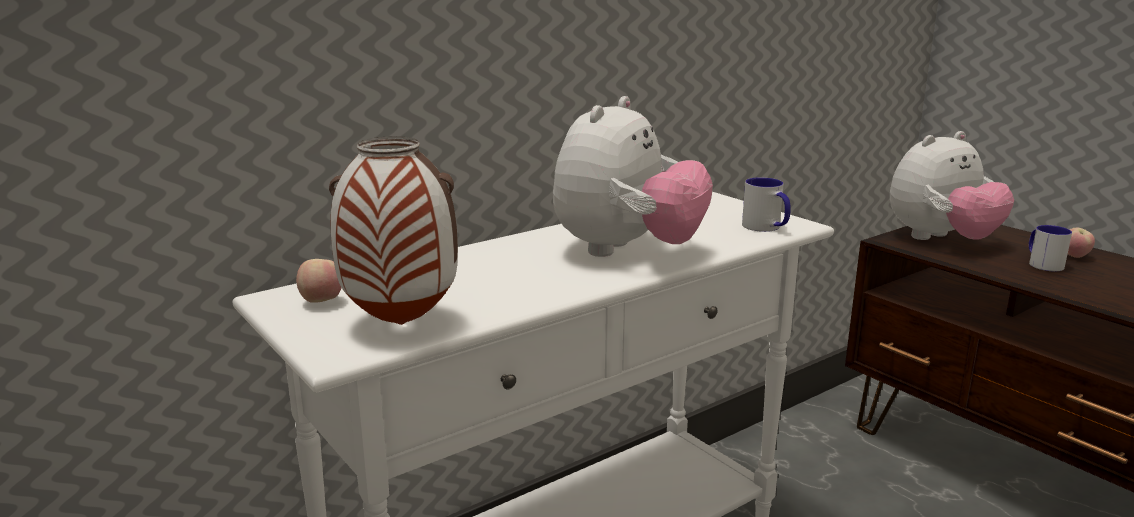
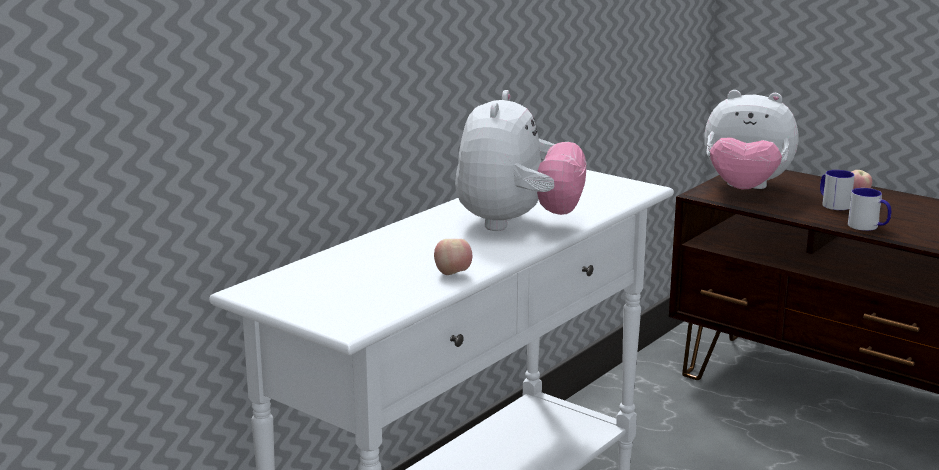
camera: 15 degrees left, 0 degrees up
apple [296,259,341,303] -> apple moved to [434,239,472,275]
vase [329,136,458,325] -> none
mug [742,177,791,232] -> mug moved to [848,188,891,231]
plush toy [890,131,1014,240] -> plush toy turned 60 degrees clockwise [704,90,798,189]

